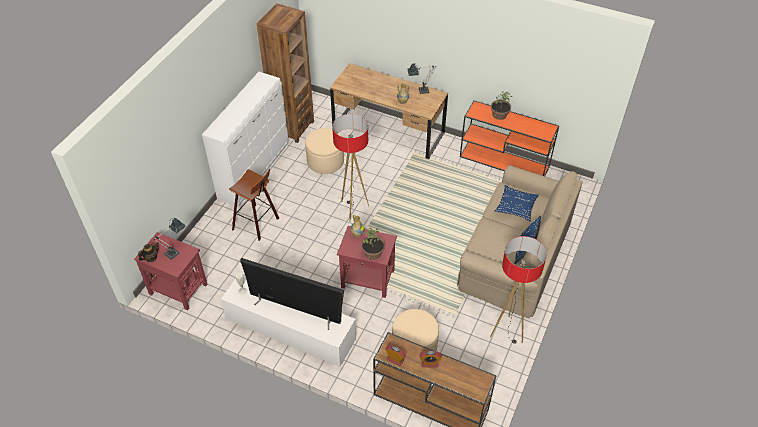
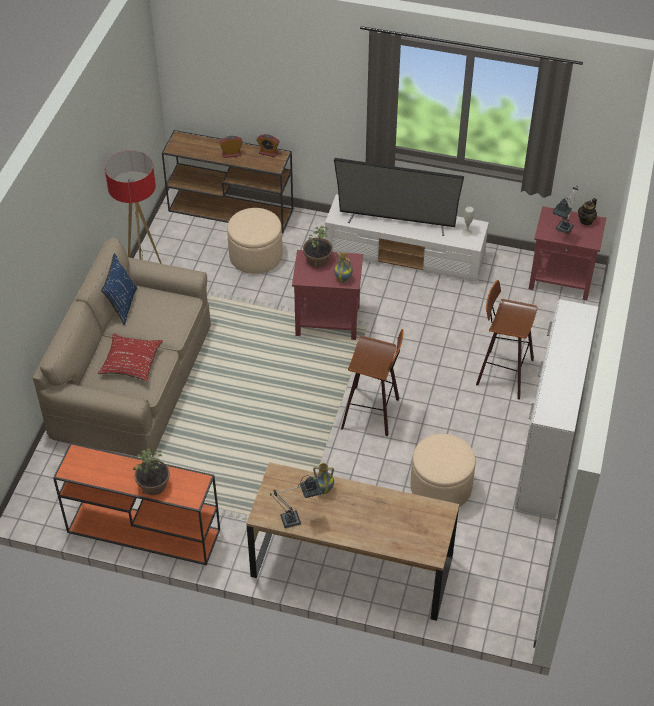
camera: 170 degrees right, 0 degrees up
brown bookcase [257,3,314,143] -> none
floor lamp [332,114,369,222] -> stool [341,329,404,436]
blue pillow [495,185,539,221] -> red pillow [98,333,163,381]

